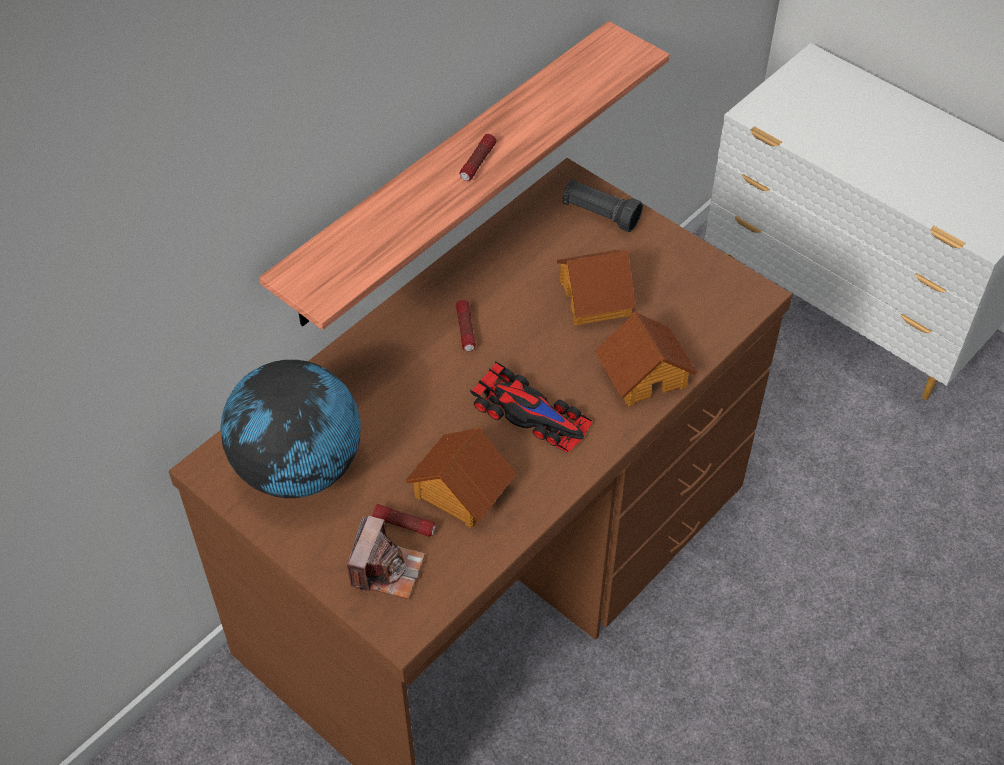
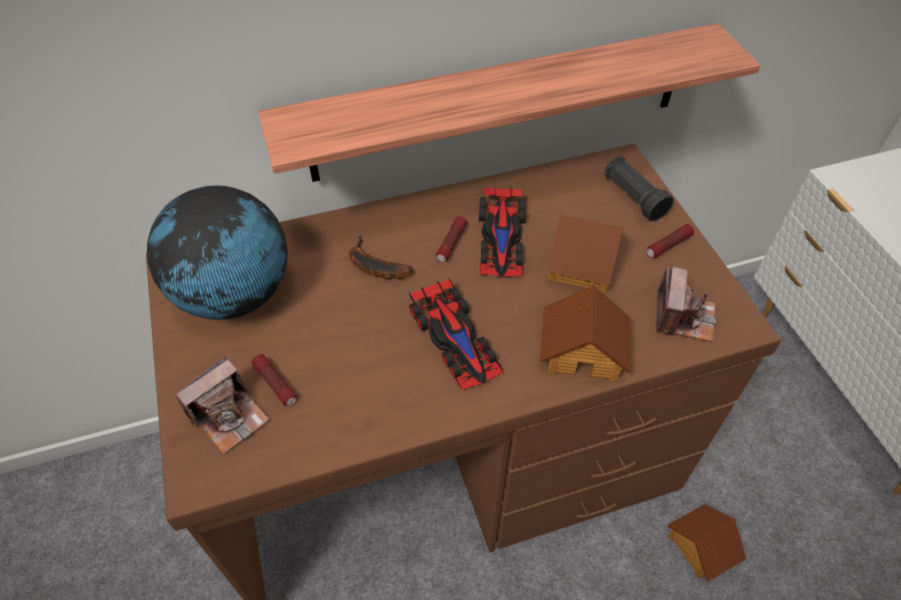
camera: 30 degrees right, 0 degrees up
toy house [405,427,517,528] -> toy house moved to [668,504,746,582]
flashlight [459,134,497,181] -> flashlight moved to [647,224,694,258]
none -> banana [349,236,413,279]
none -> toy car [479,186,526,277]
none -> camera [656,266,716,342]

